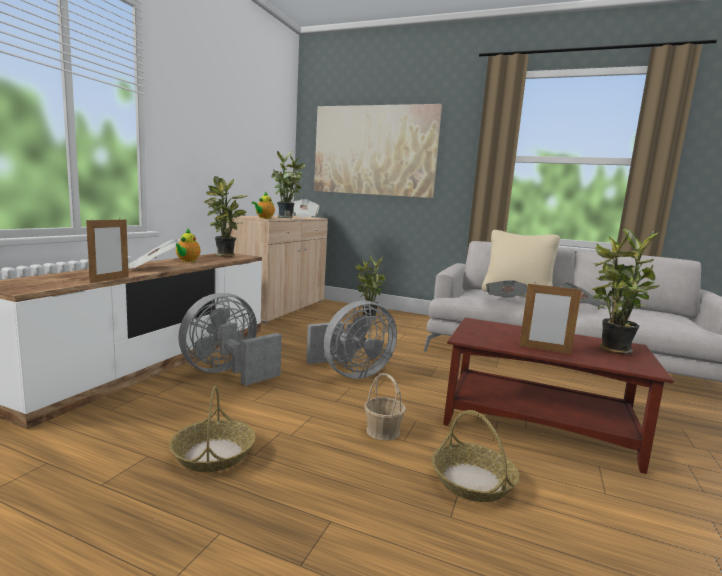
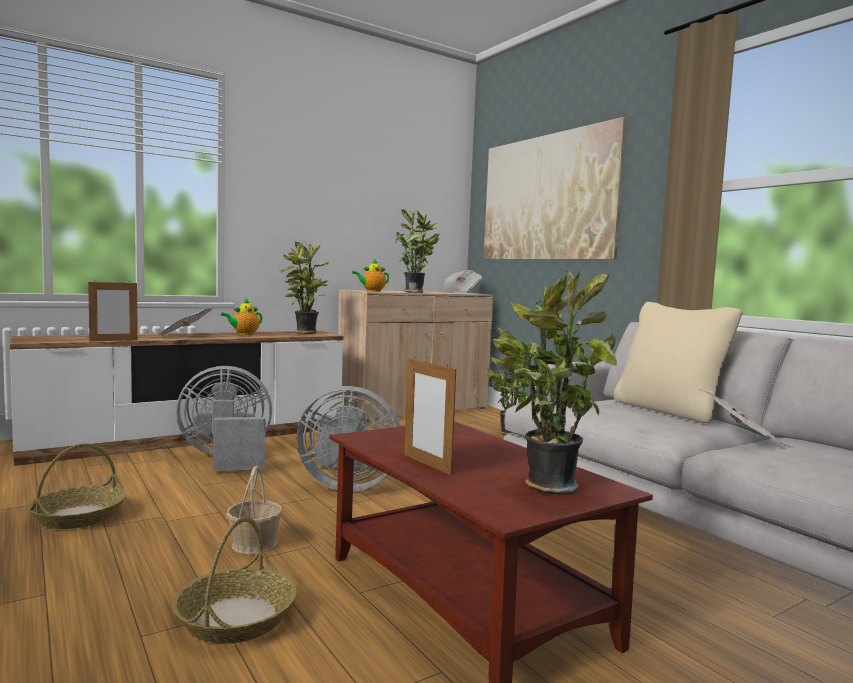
camera: 35 degrees right, 5 degrees down
newspaper [486,280,527,298] -> none

